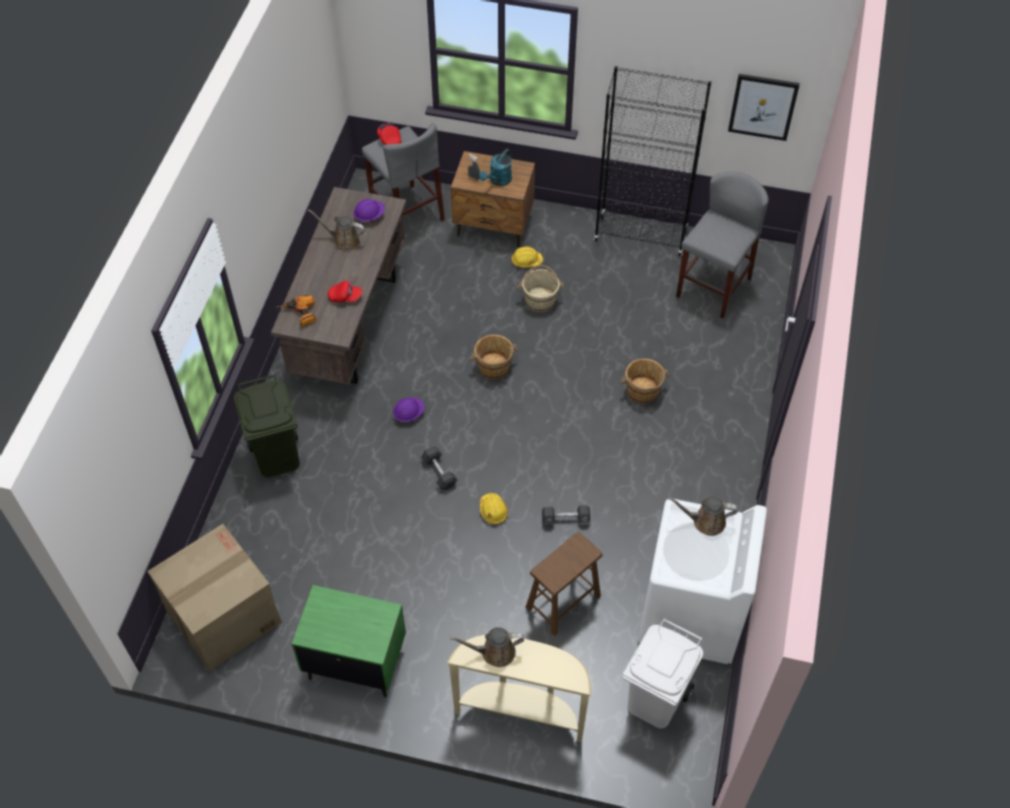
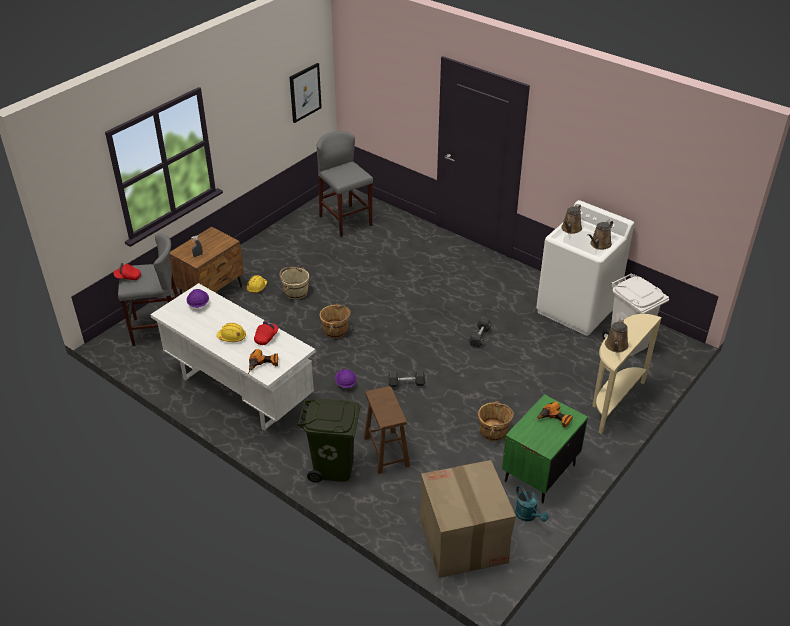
camera: 65 degrees left, 15 degrees down
brown desk [271,187,406,385] -> white desk [150,283,315,431]
brown watering can [308,209,365,251] -> brown watering can moved to [588,220,613,250]
turquoise watering can [479,149,512,186] -> turquoise watering can moved to [515,485,549,522]
yellow hard hat [480,493,508,524] -> yellow hard hat moved to [217,323,246,342]
brown stool [526,532,603,636] -> brown stool moved to [364,386,410,474]
black bookcase [594,66,711,256] -> none
brown bucket [619,359,669,404] -> brown bucket moved to [478,401,514,441]
none -> power drill [533,402,573,428]

